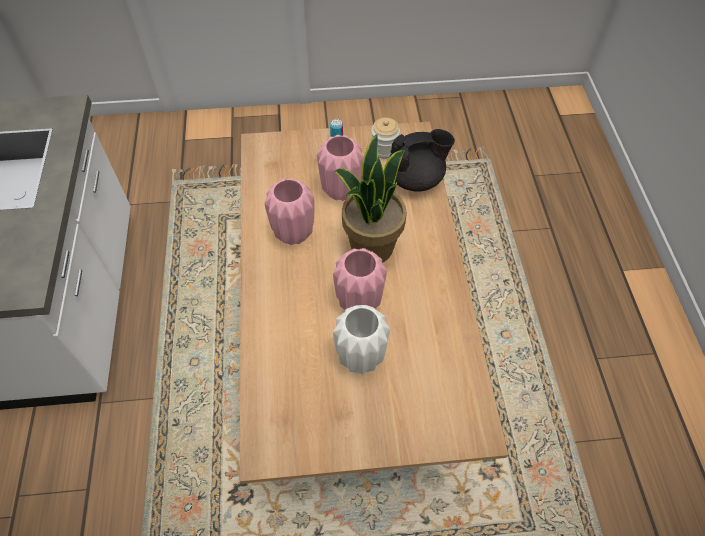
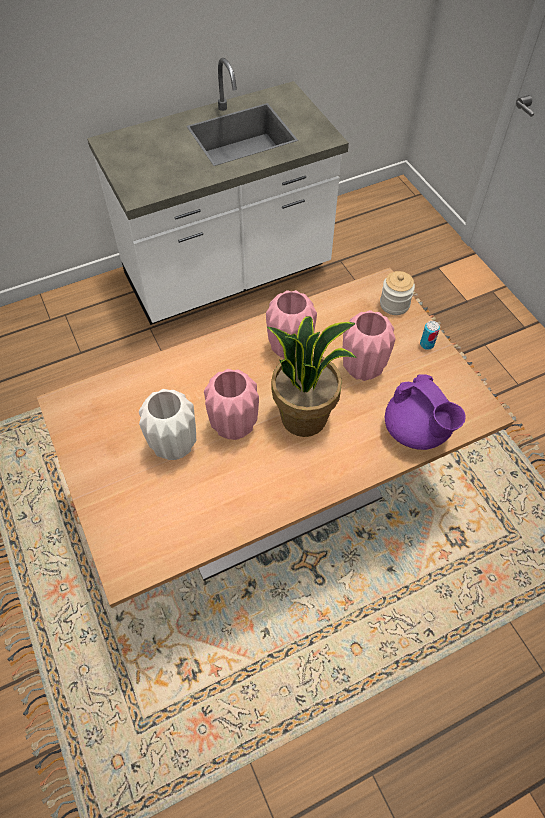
camera: 70 degrees right, 0 degrees up
jar [371,118,400,159] -> jar moved to [380,271,415,315]
black teapot [390,129,455,192] -> purple teapot [385,374,466,450]

